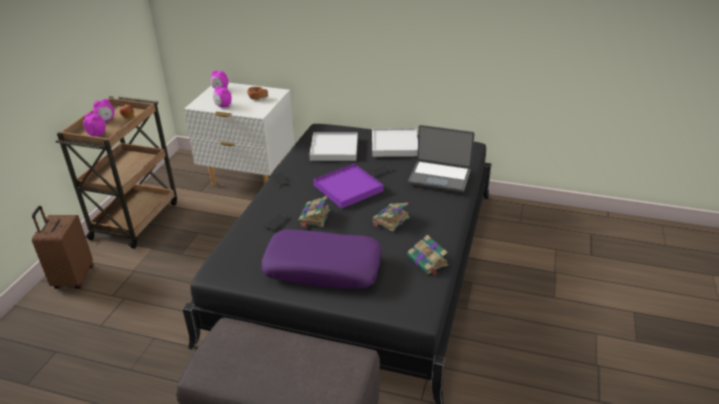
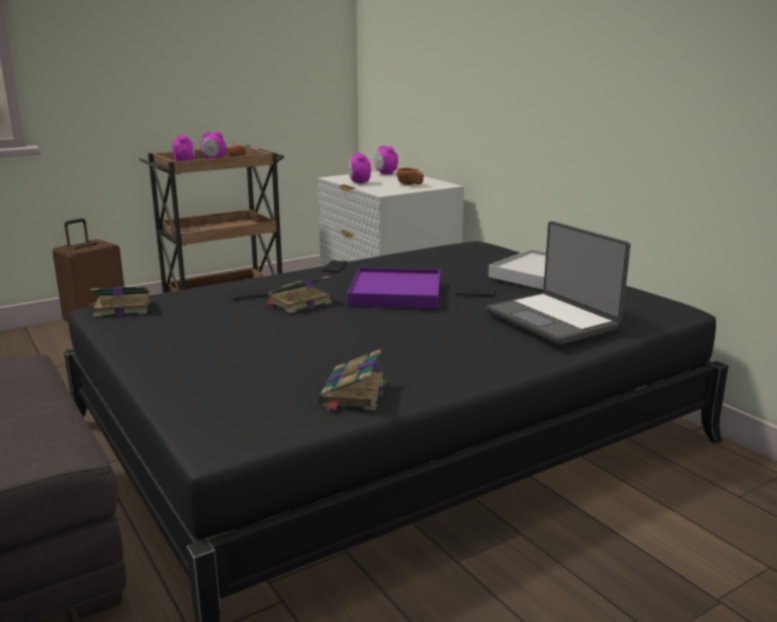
camera: 40 degrees right, 15 degrees down
purple pillow [261,229,382,288] -> none
white tray [309,132,358,161] -> none
book [372,203,410,232] -> book moved to [88,285,150,317]

